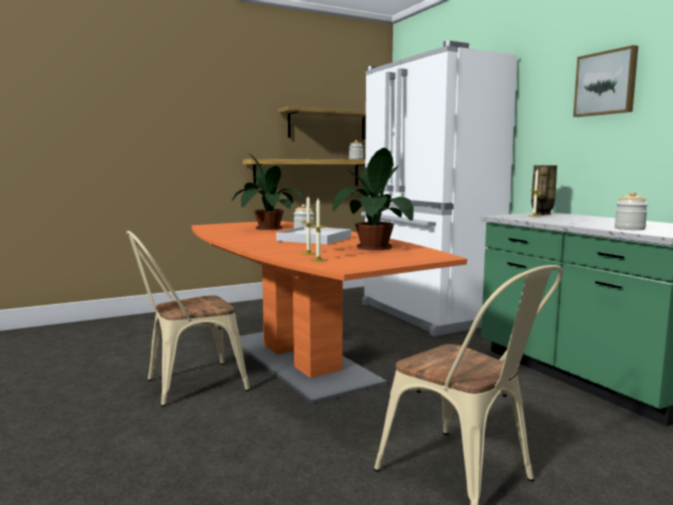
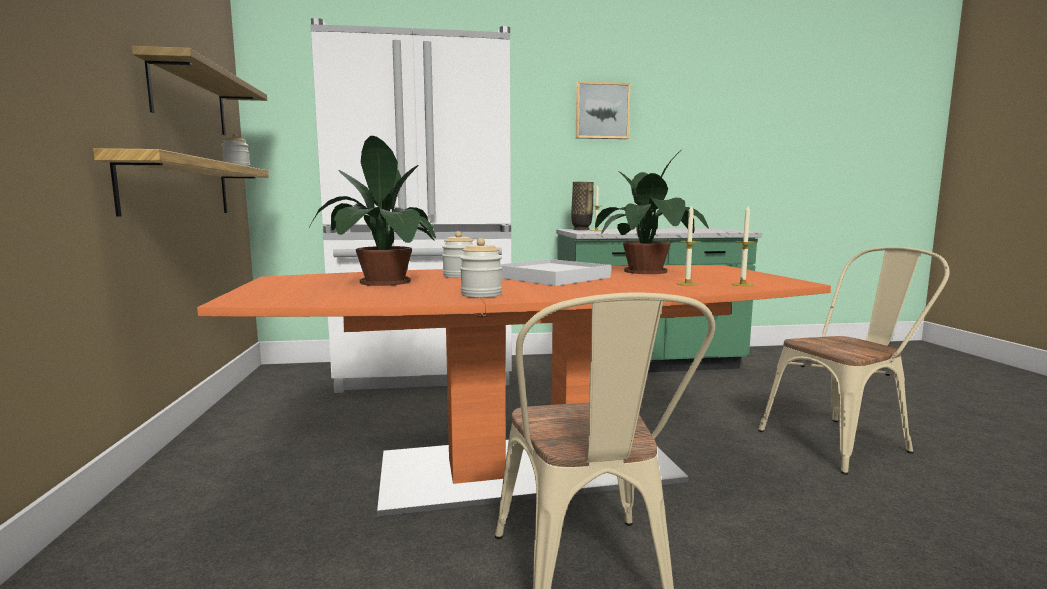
camera: 70 degrees left, 0 degrees up
jar [615,191,648,230] -> jar moved to [460,238,502,298]

